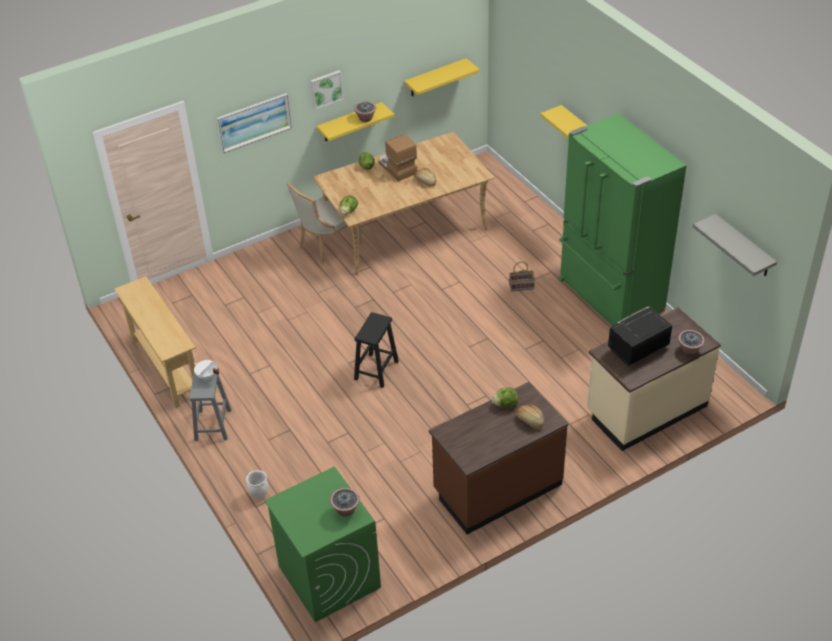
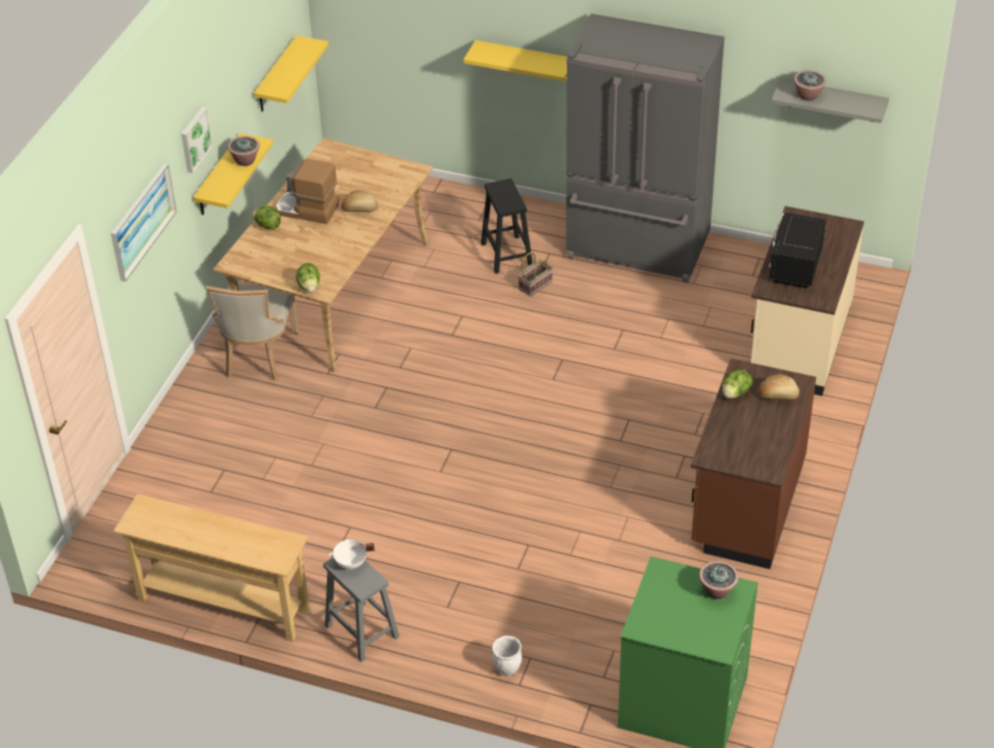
camera: 40 degrees left, 0 degrees up
black stool [354,312,399,388] -> black stool moved to [481,179,533,274]
green fridge [558,113,687,326] -> grey fridge [566,14,724,283]
potted plant [678,330,705,355] -> potted plant moved to [793,70,826,101]

